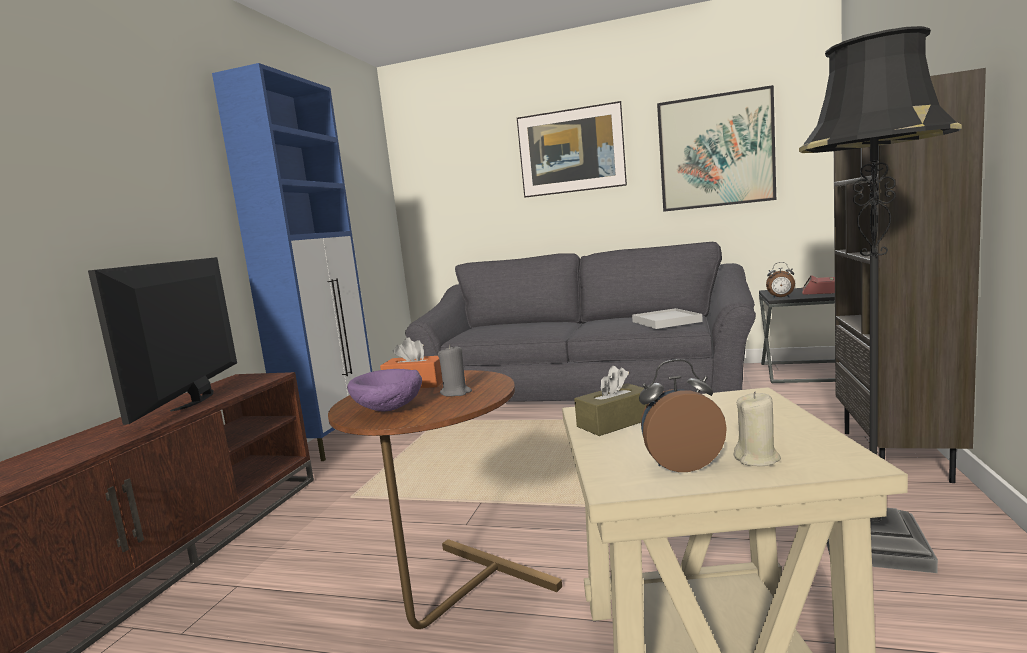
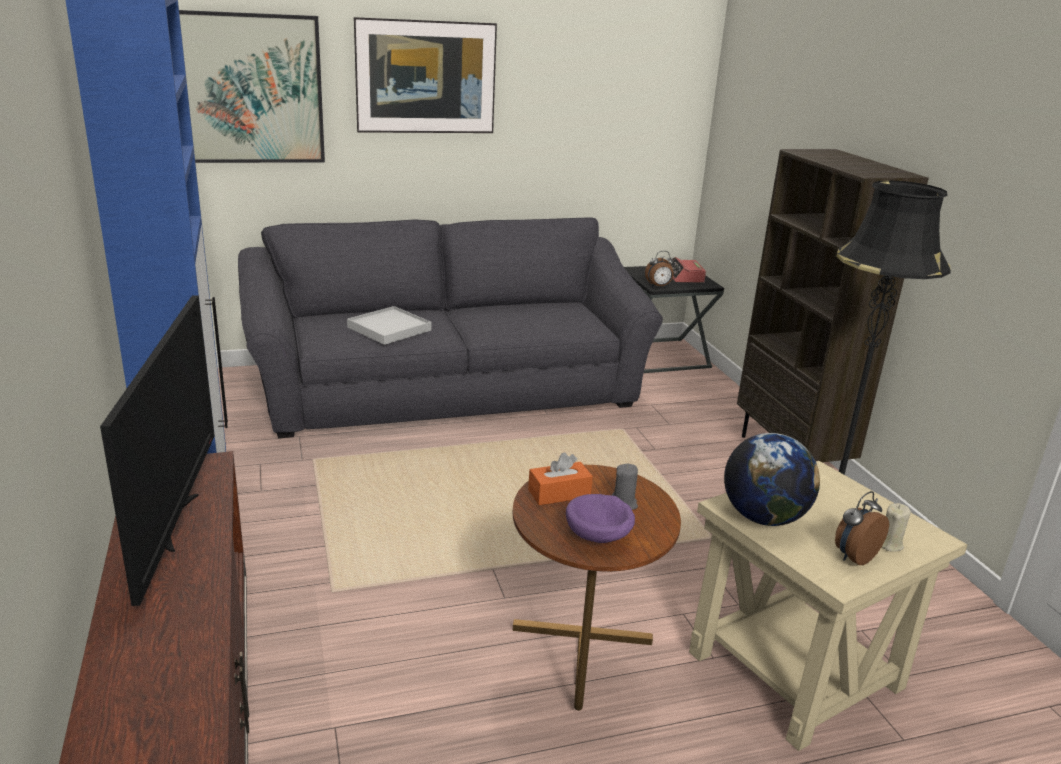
camera: 35 degrees left, 15 degrees up
television [88,257,237,425] -> television turned 150 degrees counterclockwise [100,295,215,606]
brown tissue box [574,366,647,436] -> globe [724,433,820,526]
white tray [632,308,703,329] -> white tray moved to [347,306,431,345]
picture [657,85,776,212] -> picture moved to [179,10,325,163]

